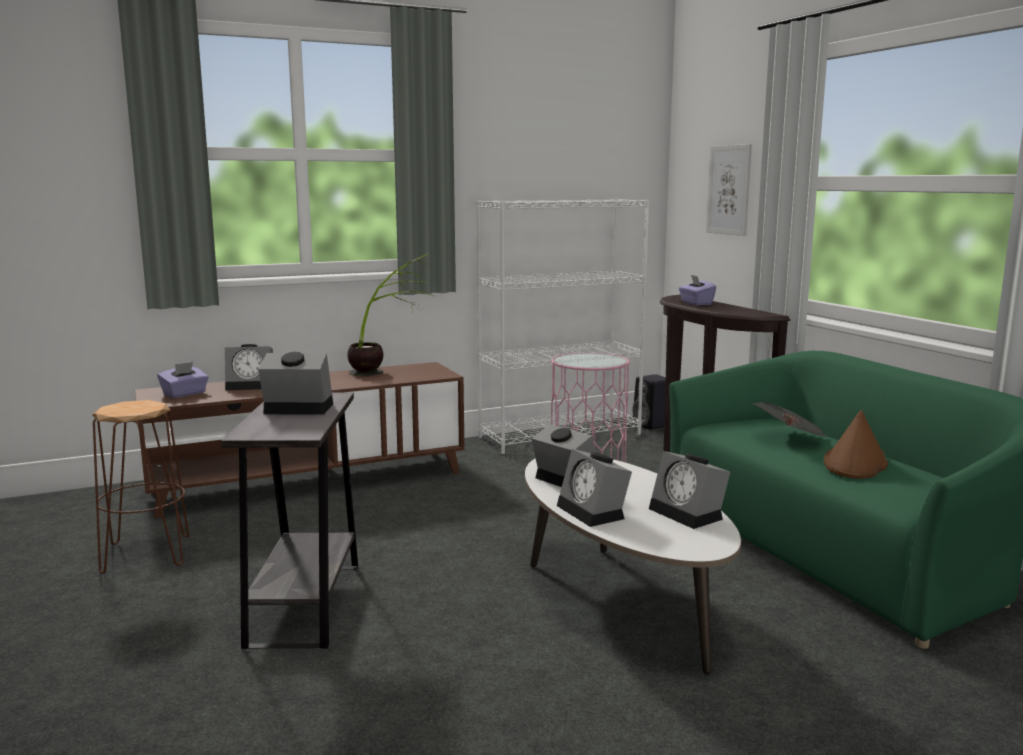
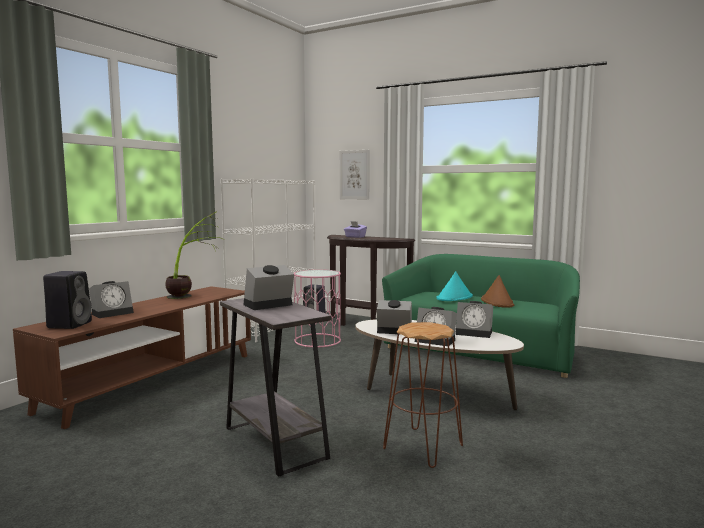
camera: 35 degrees left, 5 degrees down
brown stool [92,400,189,574] -> brown stool moved to [383,322,463,468]
purple tissue box [158,362,209,398] -> black speaker [43,271,92,329]
newspaper [752,402,829,437] -> turquoise hat [436,271,473,301]

